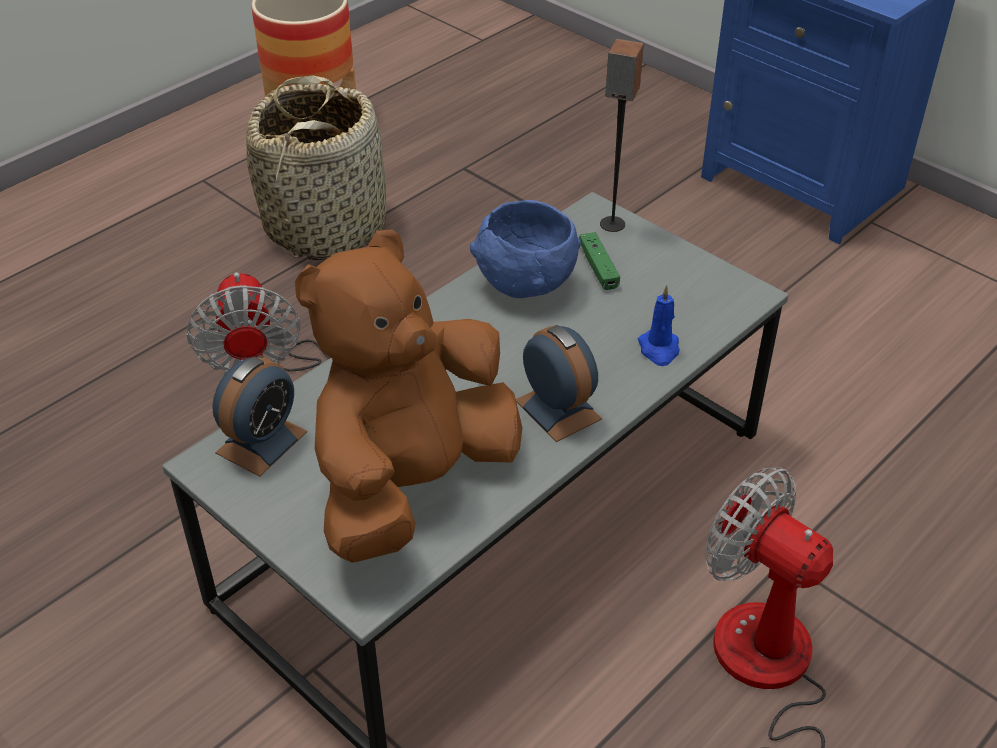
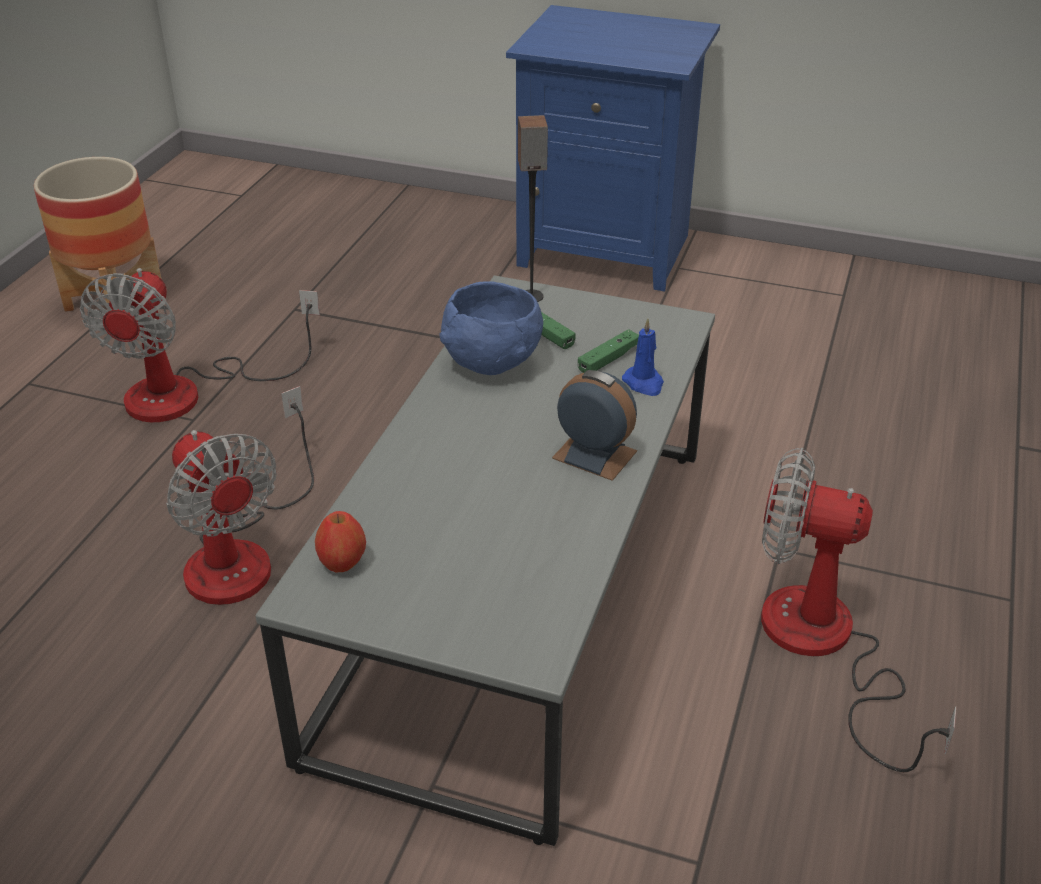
camera: 25 degrees left, 5 degrees down
alarm clock [212,357,307,477] -> apple [315,511,366,572]
basket [246,75,386,260] -> fan [80,268,320,422]
brown plush toy [295,229,522,563] -> none
none -> green game controller [578,329,639,373]

